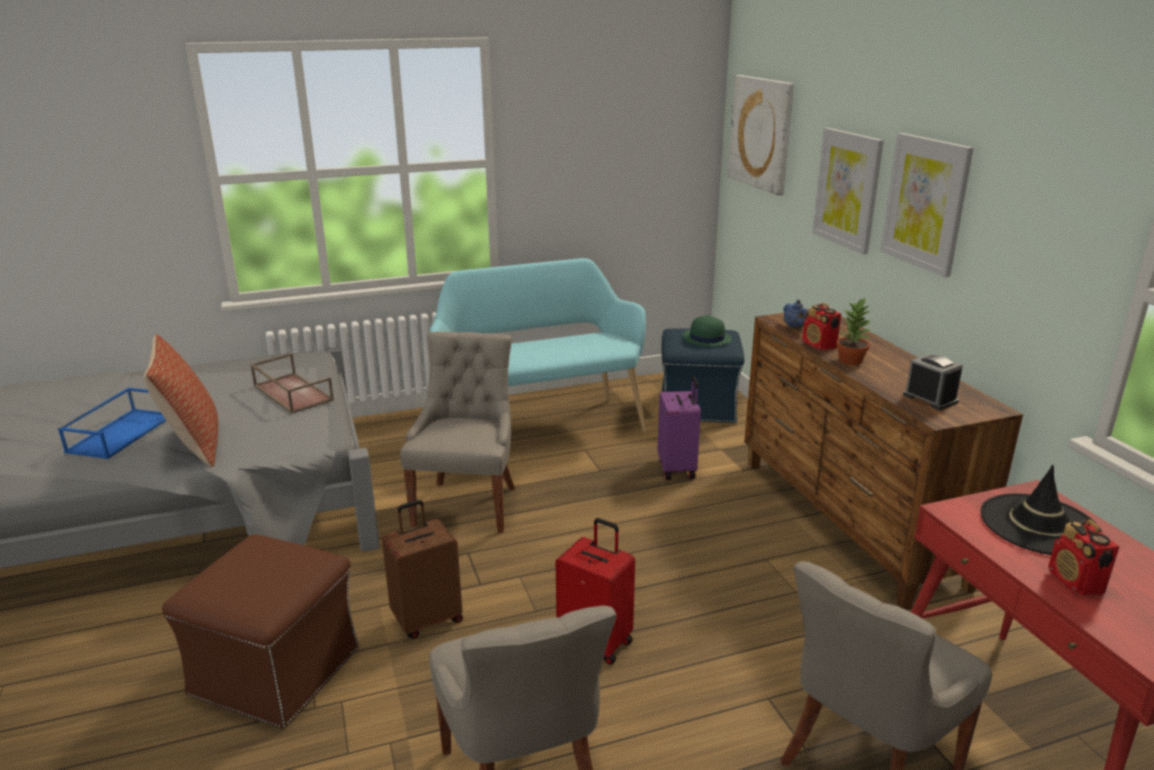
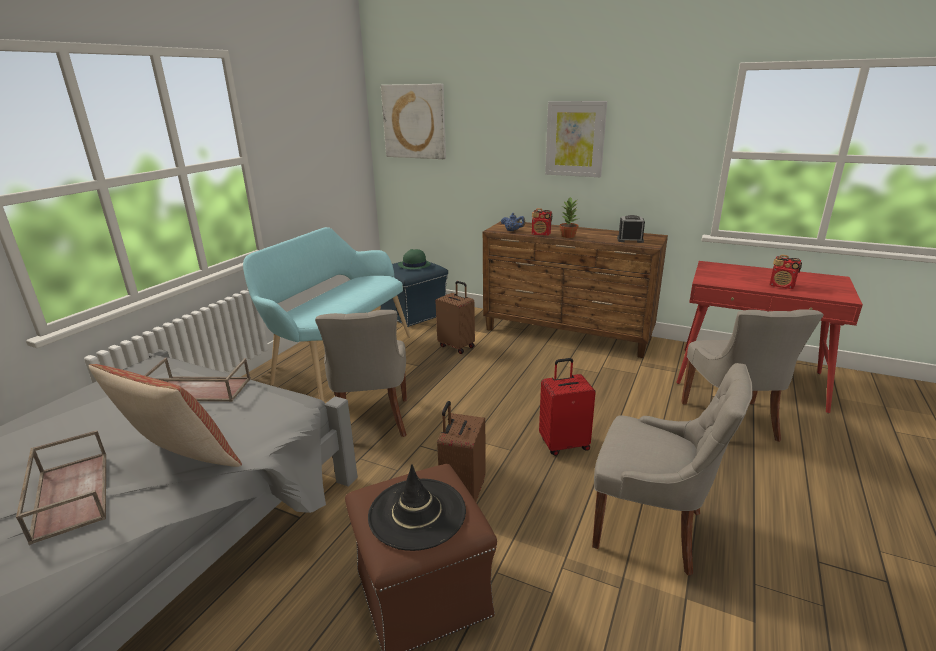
camera: 45 degrees left, 0 degrees up
blue tray [58,387,166,459] -> brown tray [16,430,106,545]
grey chair [400,332,515,533] -> grey chair turned 150 degrees counterclockwise [315,310,407,437]
purple suitcase [657,376,701,480] -> brown suitcase [436,281,475,354]
picture [812,128,884,255] -> none
black hat [980,465,1102,555] -> black hat moved to [368,464,466,551]

